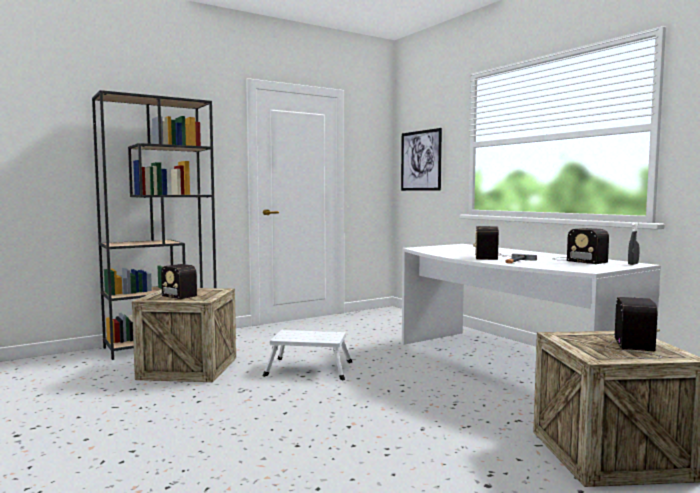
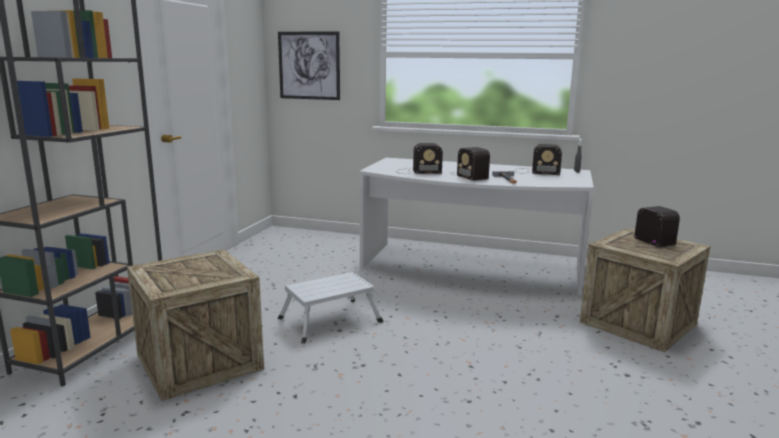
camera: 40 degrees left, 10 degrees up
radio [154,264,197,299] -> radio moved to [396,143,443,174]

